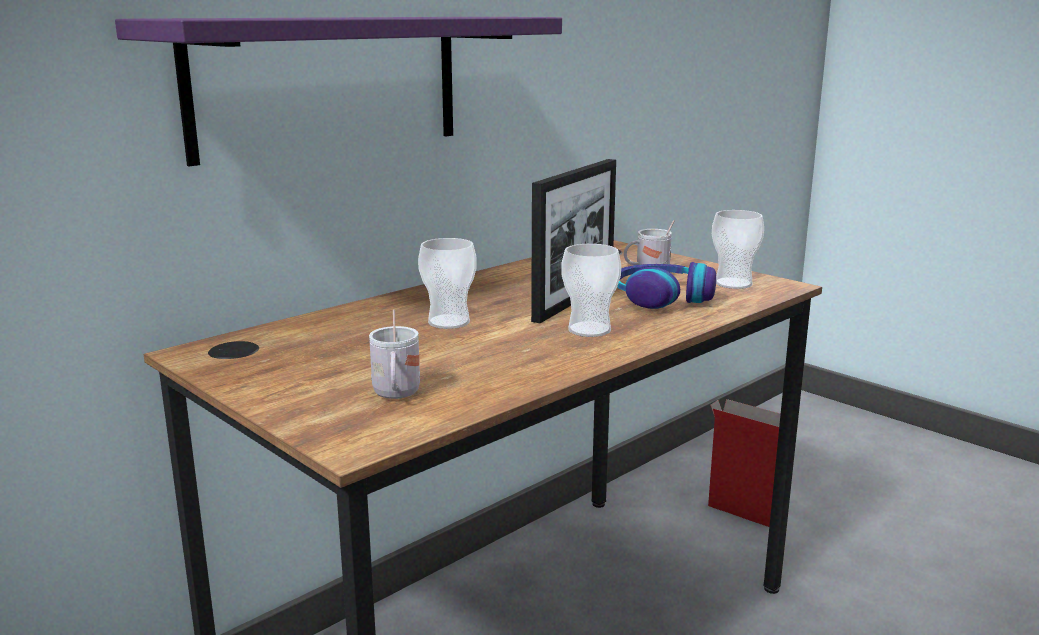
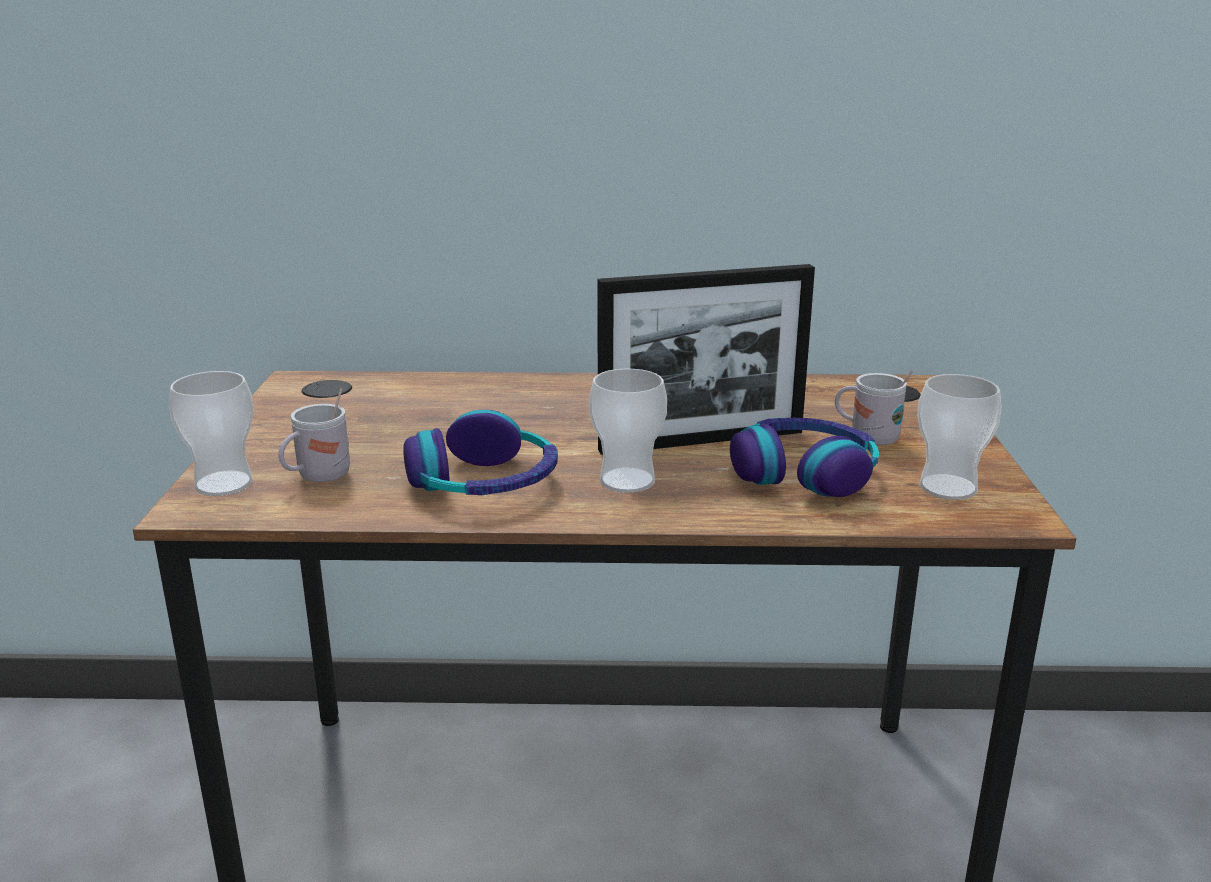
camera: 45 degrees right, 5 degrees up
purple shelf [115,17,562,166] -> none
cup [418,238,477,329] -> cup moved to [169,371,254,496]
cardboard box [708,399,781,527] -> none
none -> headphones [403,410,558,495]

